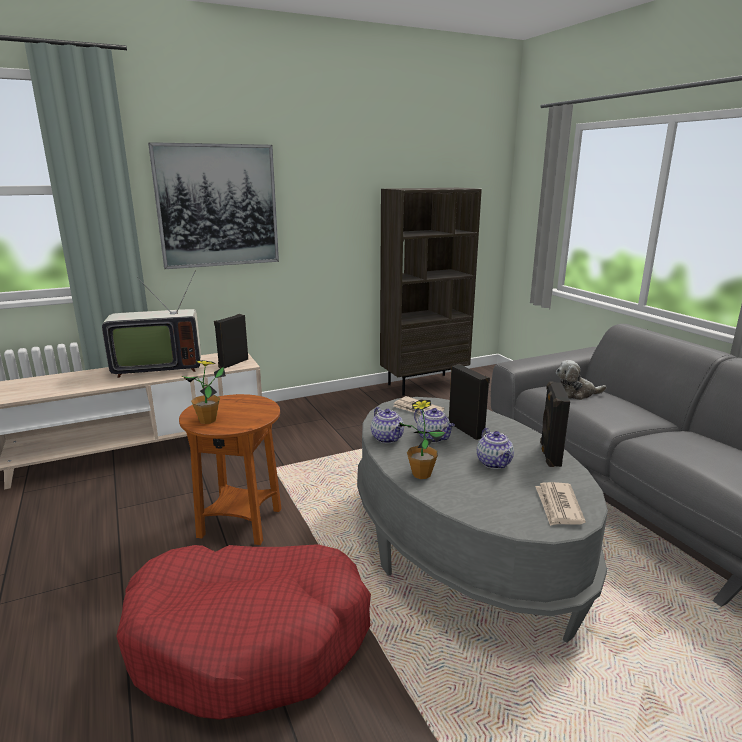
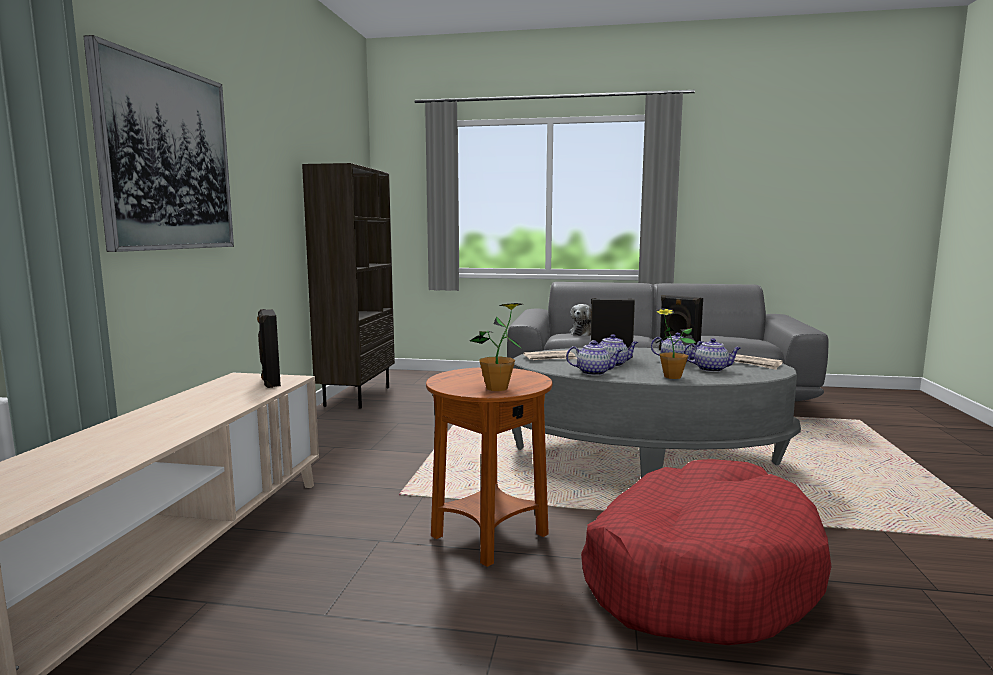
camera: 55 degrees left, 10 degrees down
television [102,272,201,378] -> none
none -> teapot [684,338,741,372]

